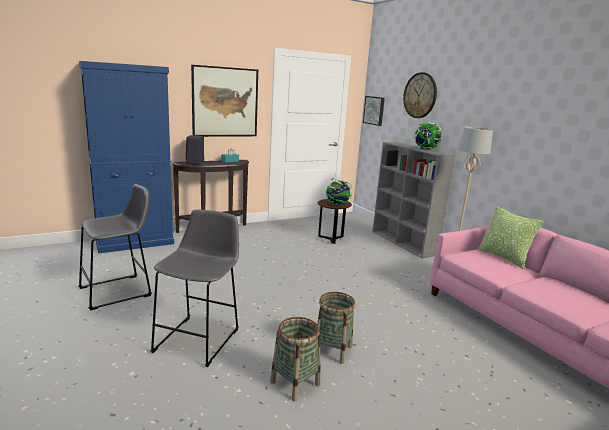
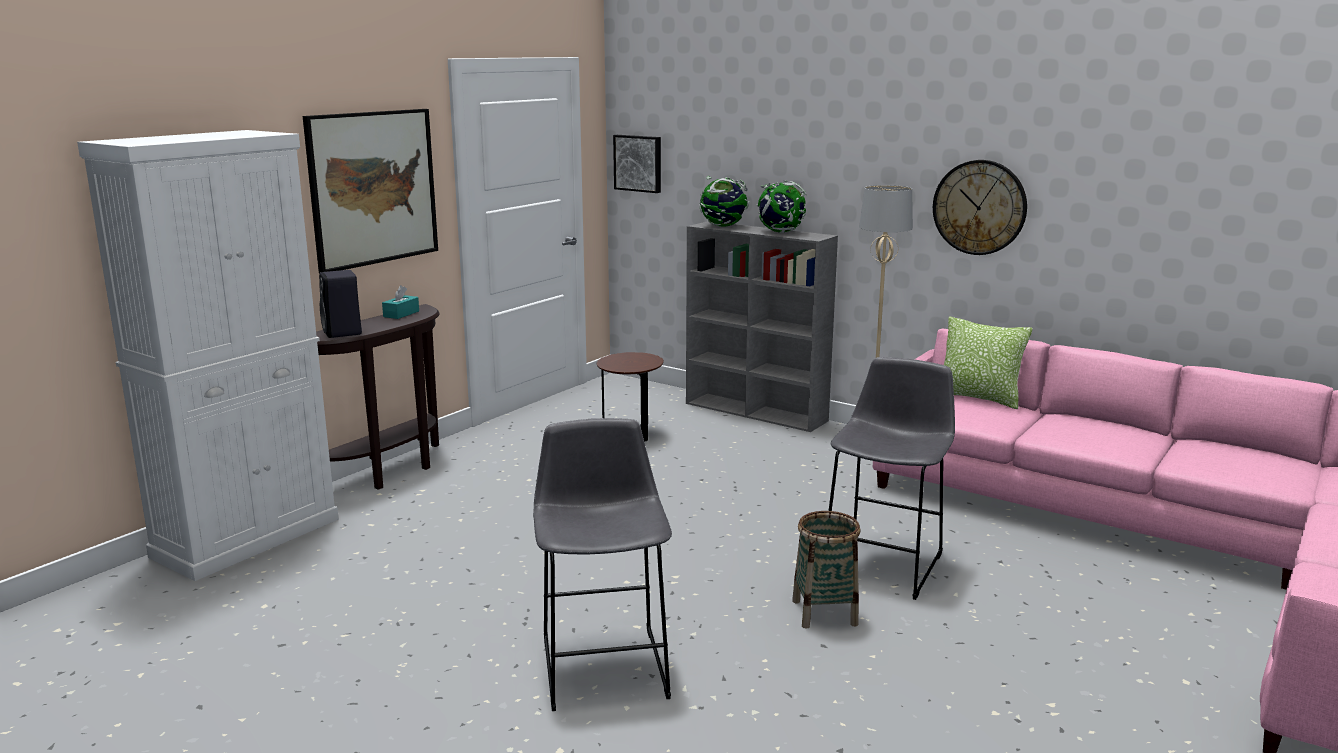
camera: 25 degrees left, 0 degrees up
grey stool [78,184,152,310] -> grey stool moved to [829,357,955,600]
blue cabinet [79,61,174,253] -> white cabinet [77,130,339,581]
basket [270,317,321,401] -> none
globe [325,178,352,206] -> globe moved to [700,176,750,227]
wall clock [403,72,437,118] -> wall clock moved to [933,160,1027,255]

